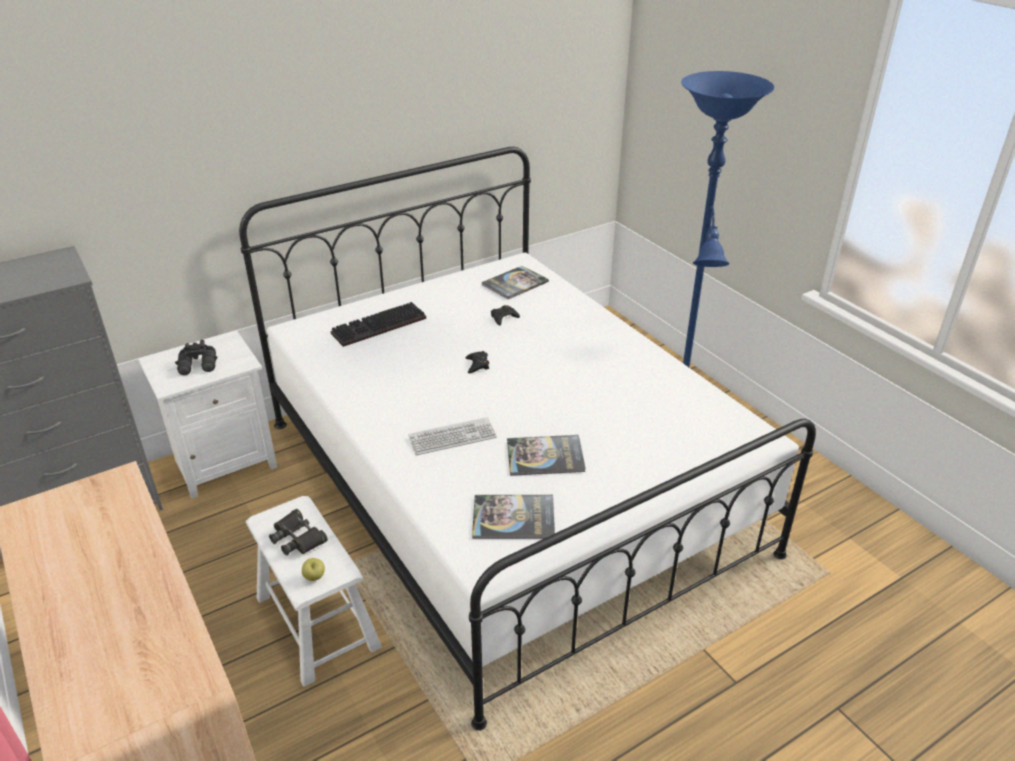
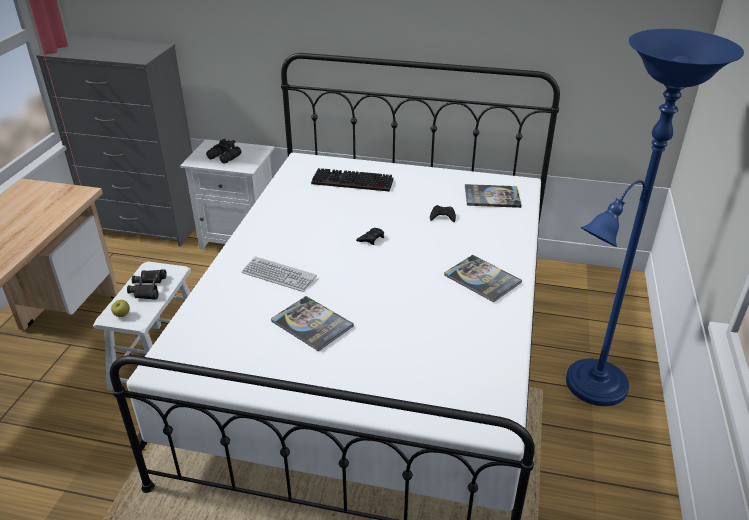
camera: 45 degrees right, 0 degrees up
book [472,495,555,539] -> book moved to [444,255,522,302]

